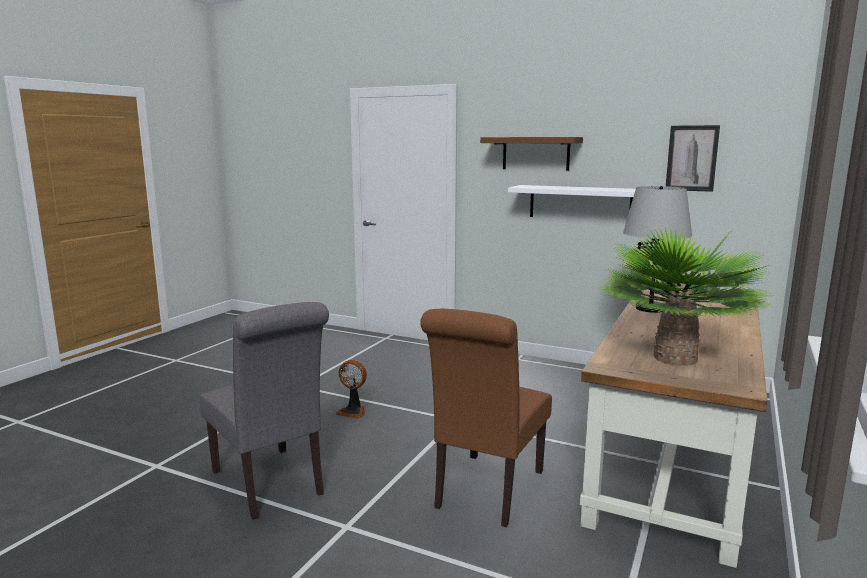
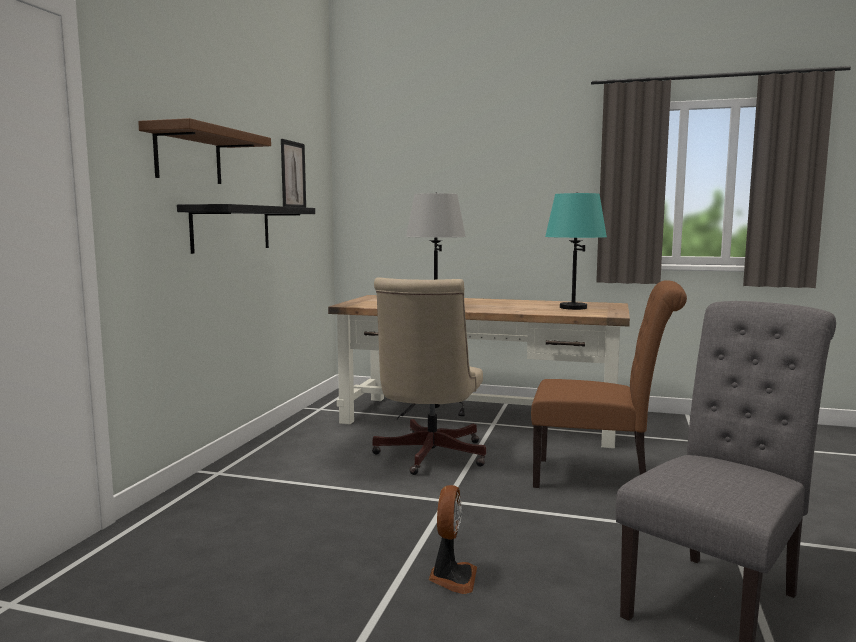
camera: 100 degrees left, 5 degrees down
white shelf [508,185,636,217] -> black shelf [177,204,315,254]
potted plant [600,228,775,366] -> turquoise table lamp [545,192,607,310]
none -> beige office chair [372,277,486,475]

